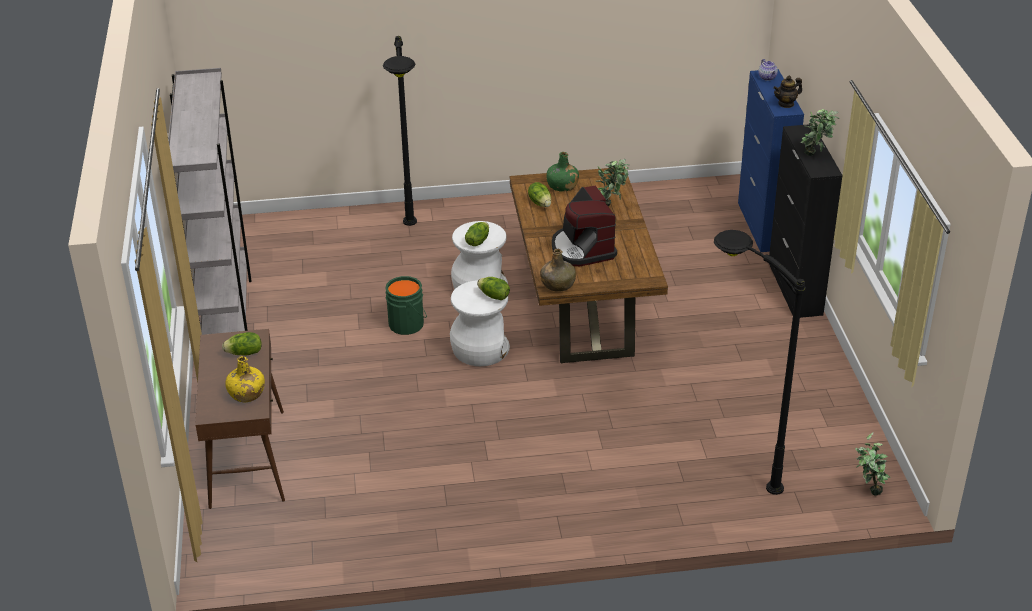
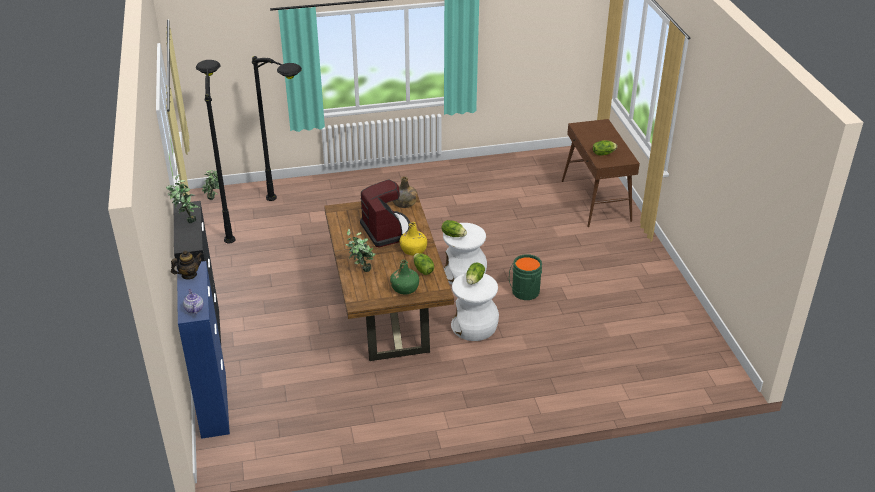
camera: 175 degrees right, 0 degrees up
grey bookcase [168,68,252,335] -> none
yellow bottle [225,356,265,402] -> yellow bottle moved to [400,222,427,256]
black floor lamp [383,36,417,226] -> black floor lamp moved to [196,60,236,243]

